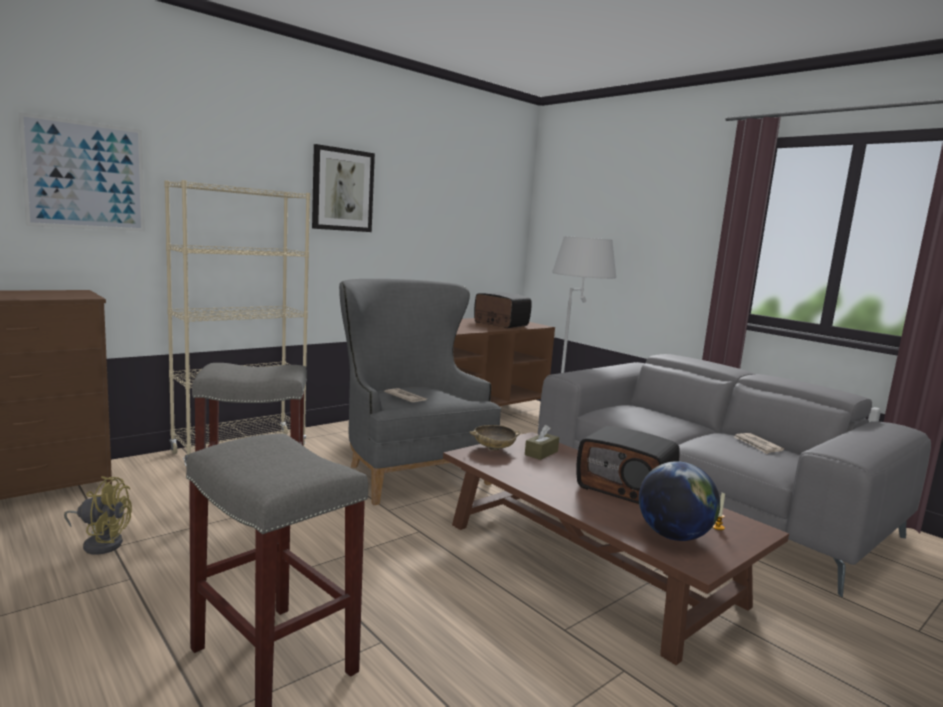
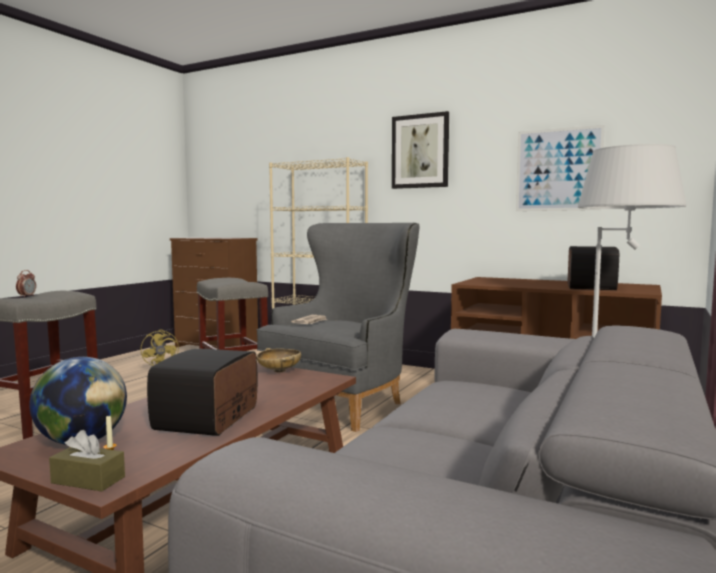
camera: 70 degrees right, 5 degrees down
picture [18,112,145,232] -> picture moved to [516,125,605,211]
brown tissue box [525,425,559,460] -> brown tissue box moved to [49,430,125,491]
newspaper [735,433,784,454] -> none
none -> alarm clock [16,270,36,297]

